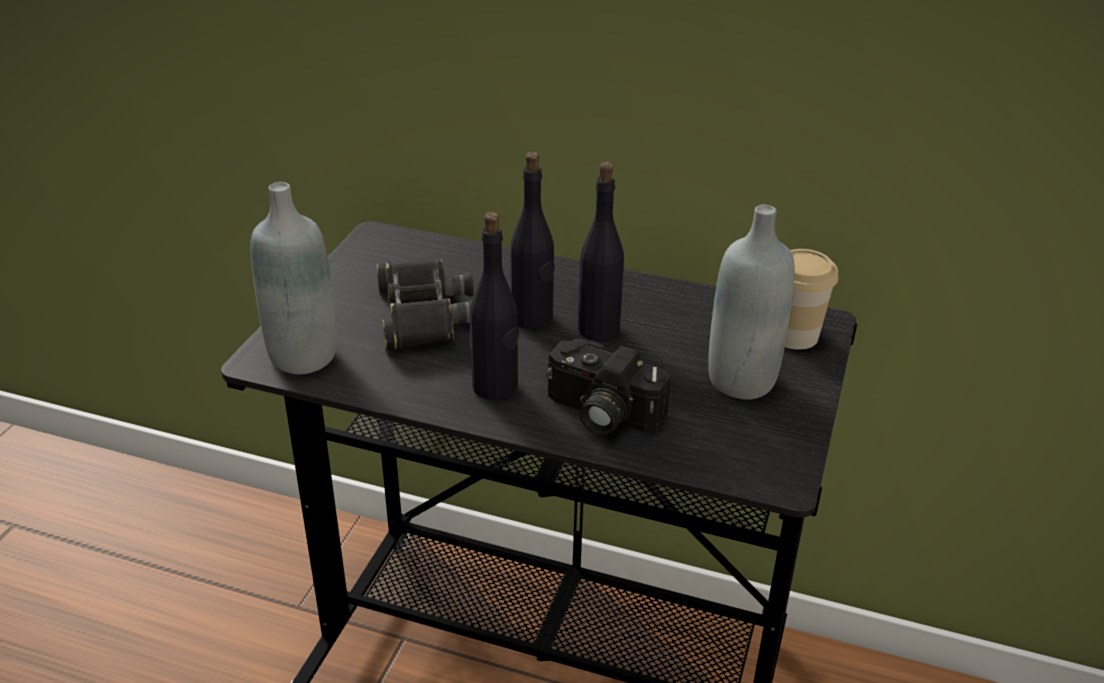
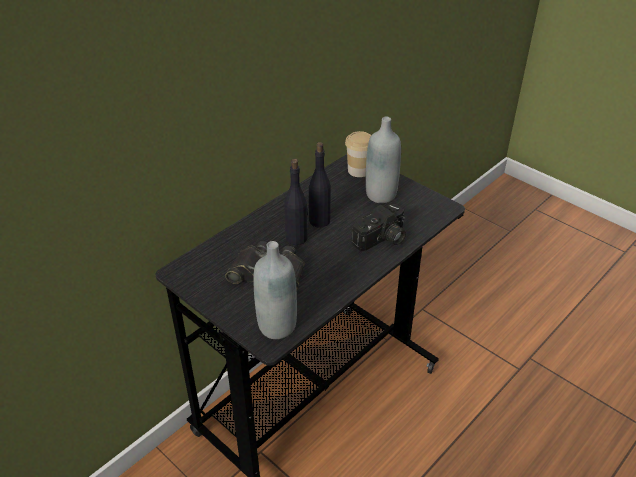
camera: 65 degrees left, 5 degrees up
black bottle [470,212,519,400] -> none

